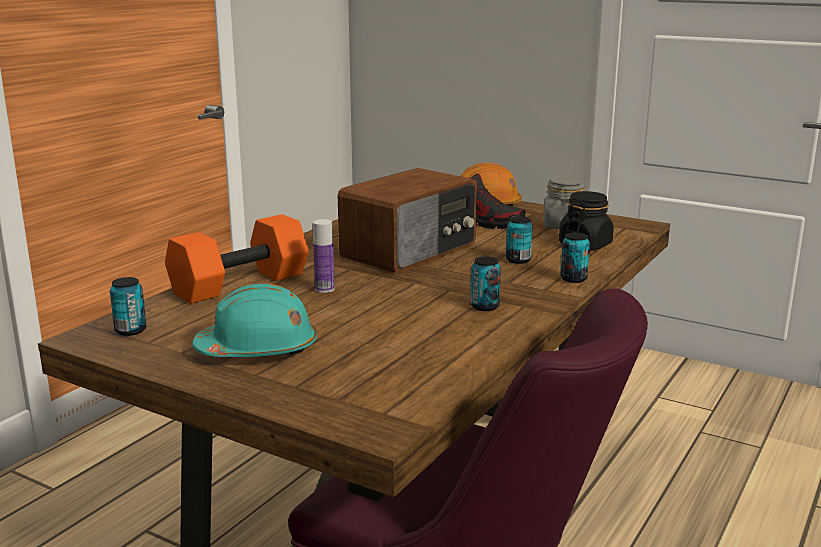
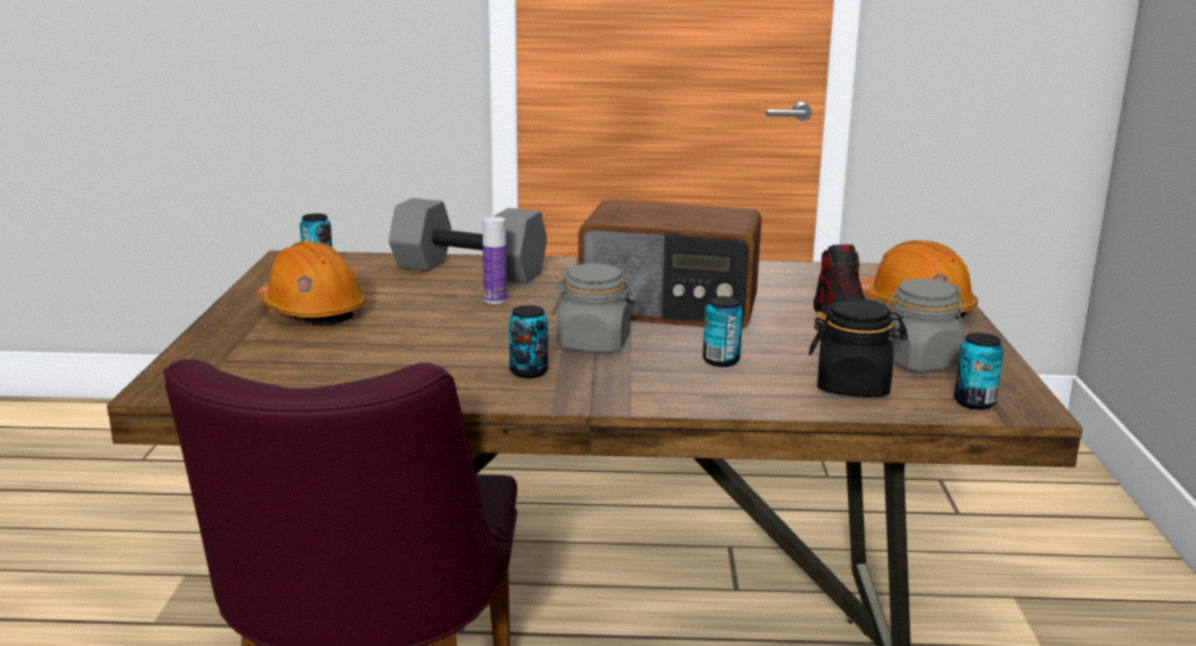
camera: 60 degrees right, 0 degrees up
orange dumbbell [165,214,309,304] -> grey dumbbell [389,198,547,283]
turquoise hard hat [192,283,317,357] -> orange hard hat [257,241,366,326]
can [560,233,590,283] -> can moved to [954,333,1003,410]
none -> grey jar [552,264,639,353]

